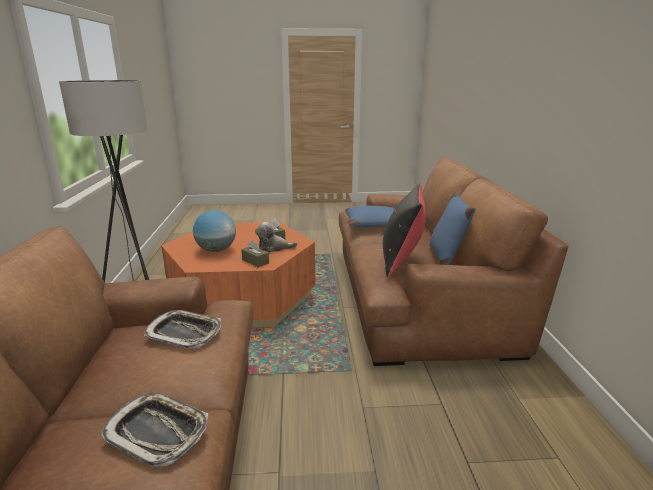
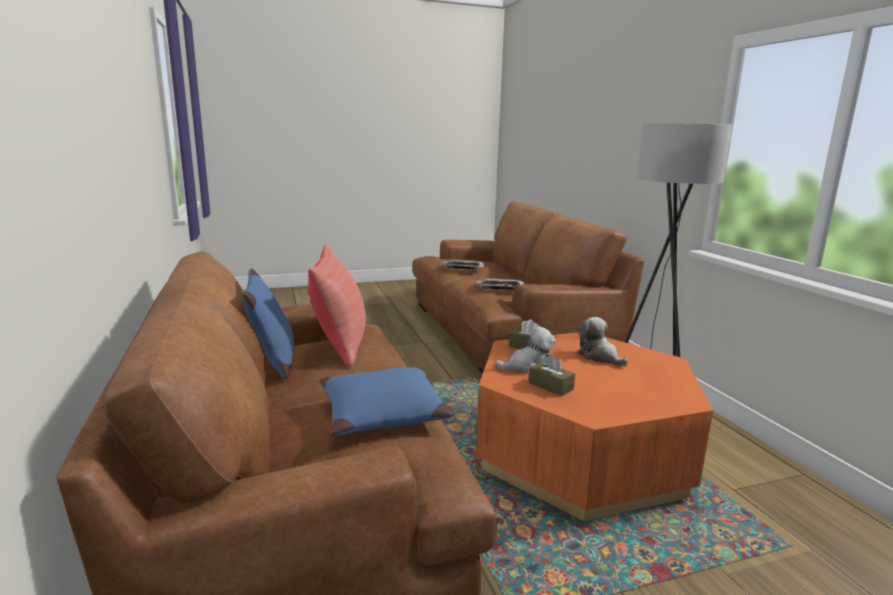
camera: 165 degrees right, 5 degrees down
globe [193,210,236,252] -> plush toy [577,317,628,367]
black pillow [383,183,426,277] -> red pillow [308,244,366,367]

